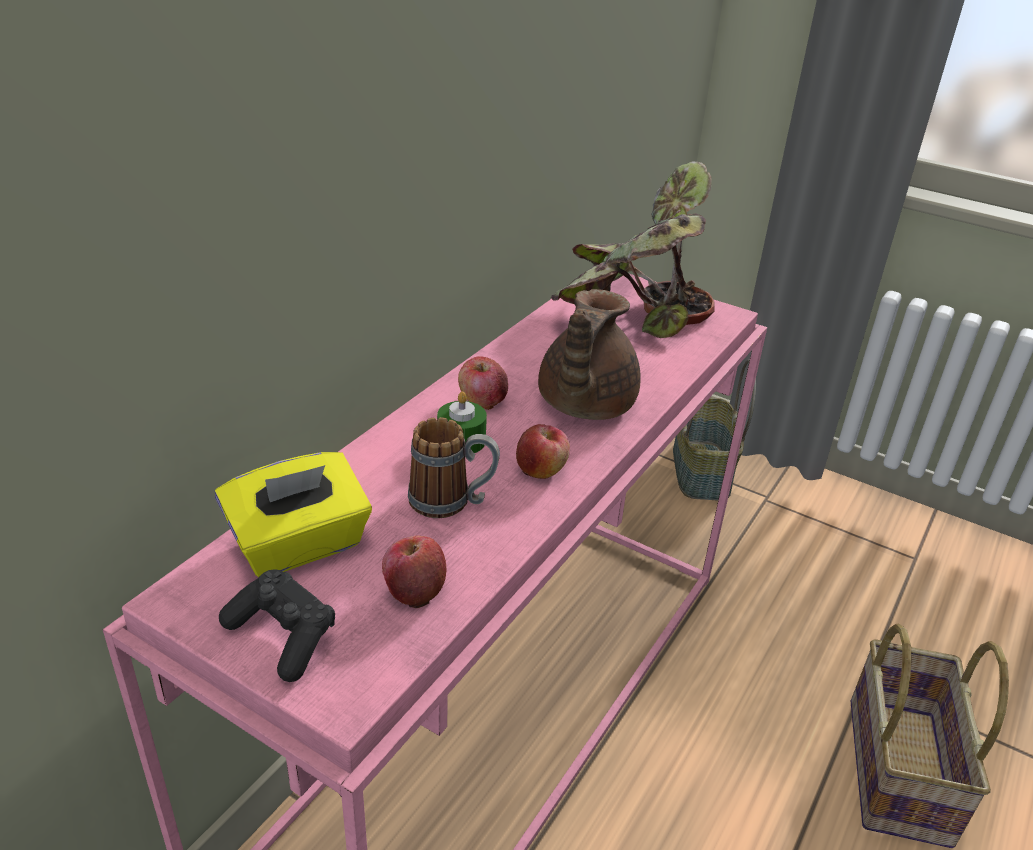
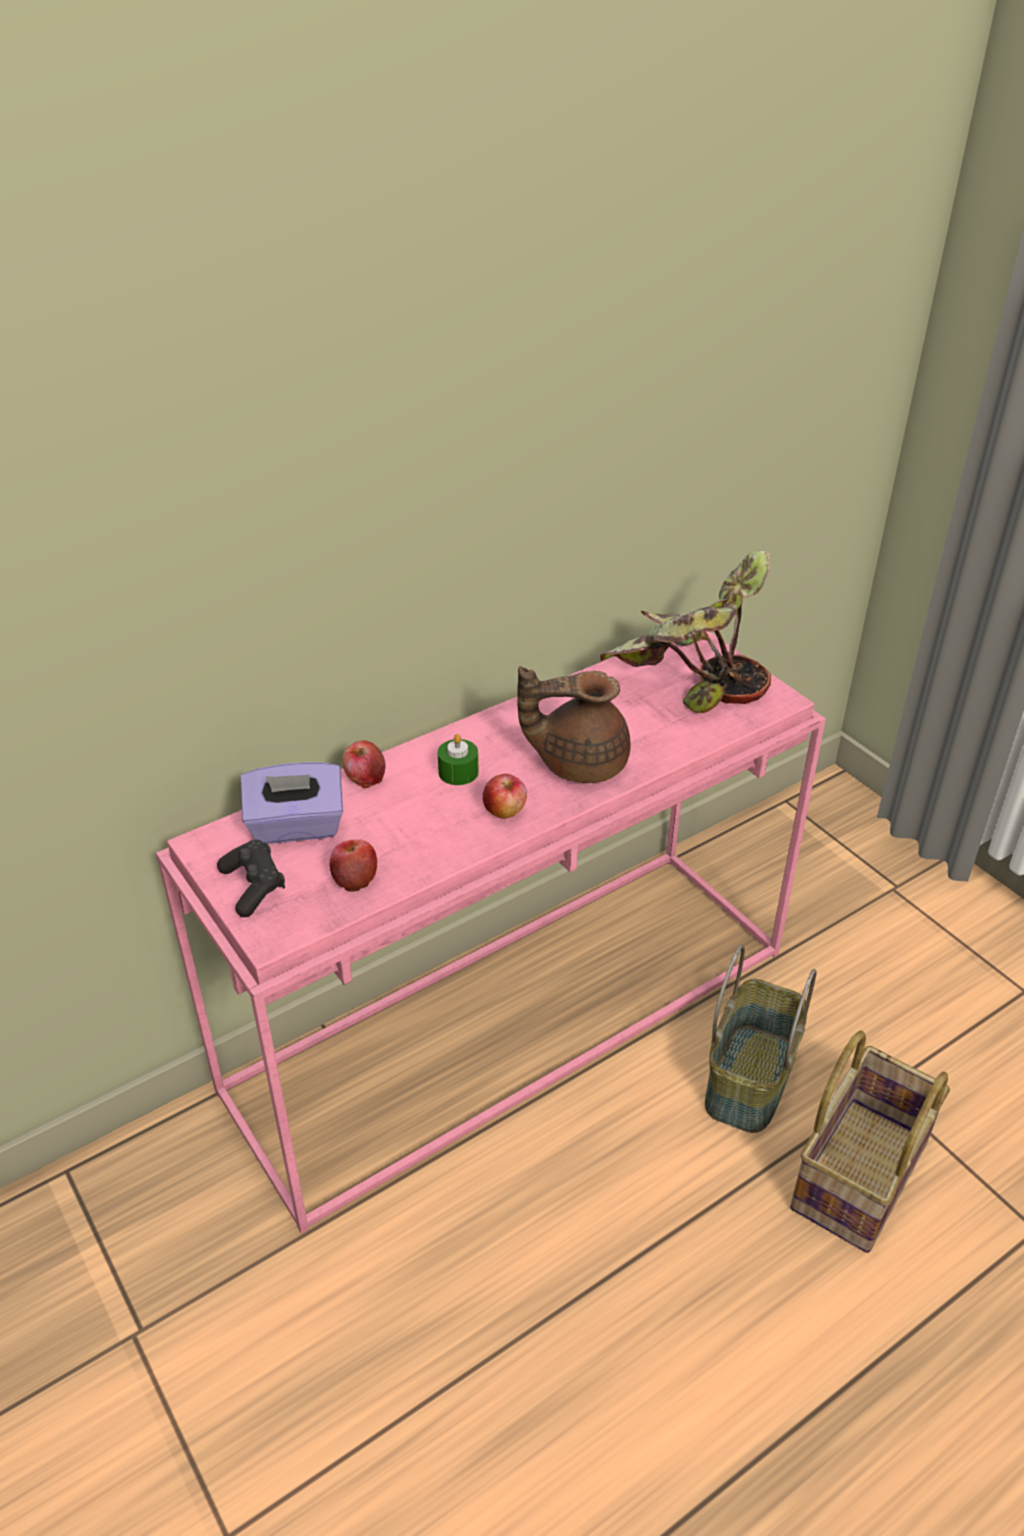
camera: 25 degrees right, 5 degrees up
yellow tissue box [215,452,372,577] -> purple tissue box [241,762,343,844]
mug [408,417,500,518] -> none
apple [458,356,508,410] -> apple moved to [342,740,385,789]
brown teapot [538,289,641,420] -> brown teapot turned 45 degrees clockwise [517,666,631,783]
basket [673,360,756,500] -> basket moved to [705,945,817,1133]

